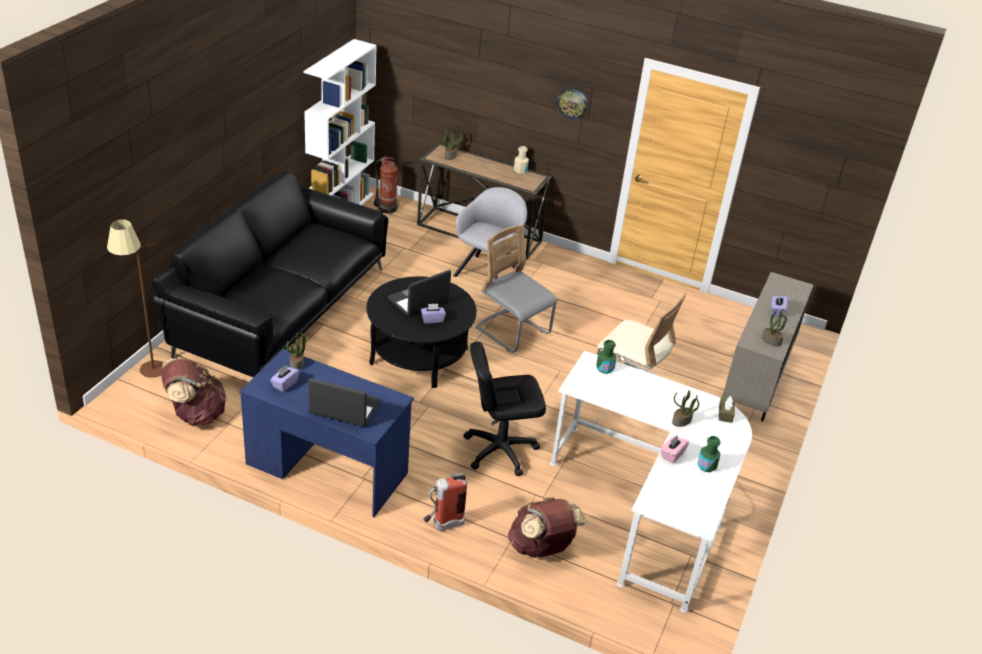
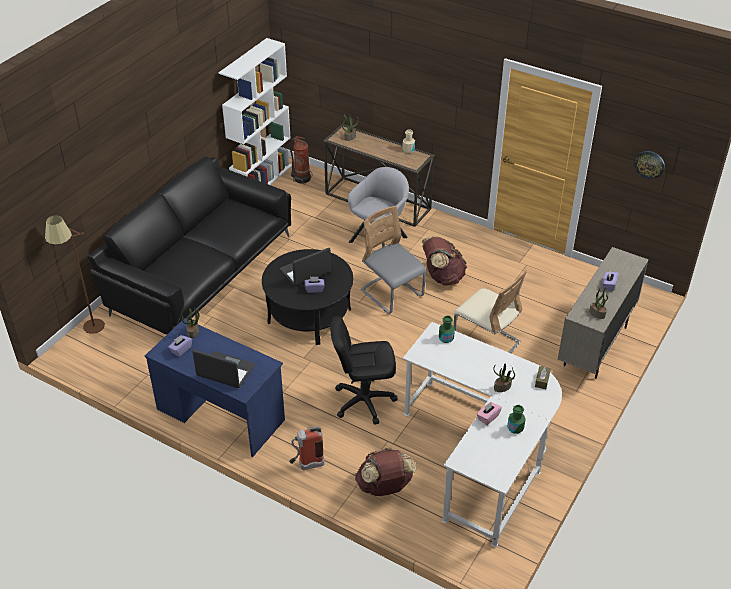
camera: 10 degrees right, 5 degrees up
brown backpack [161,358,227,426] -> brown backpack moved to [422,236,467,286]
wall clock [556,87,588,120] -> wall clock moved to [634,151,665,179]

